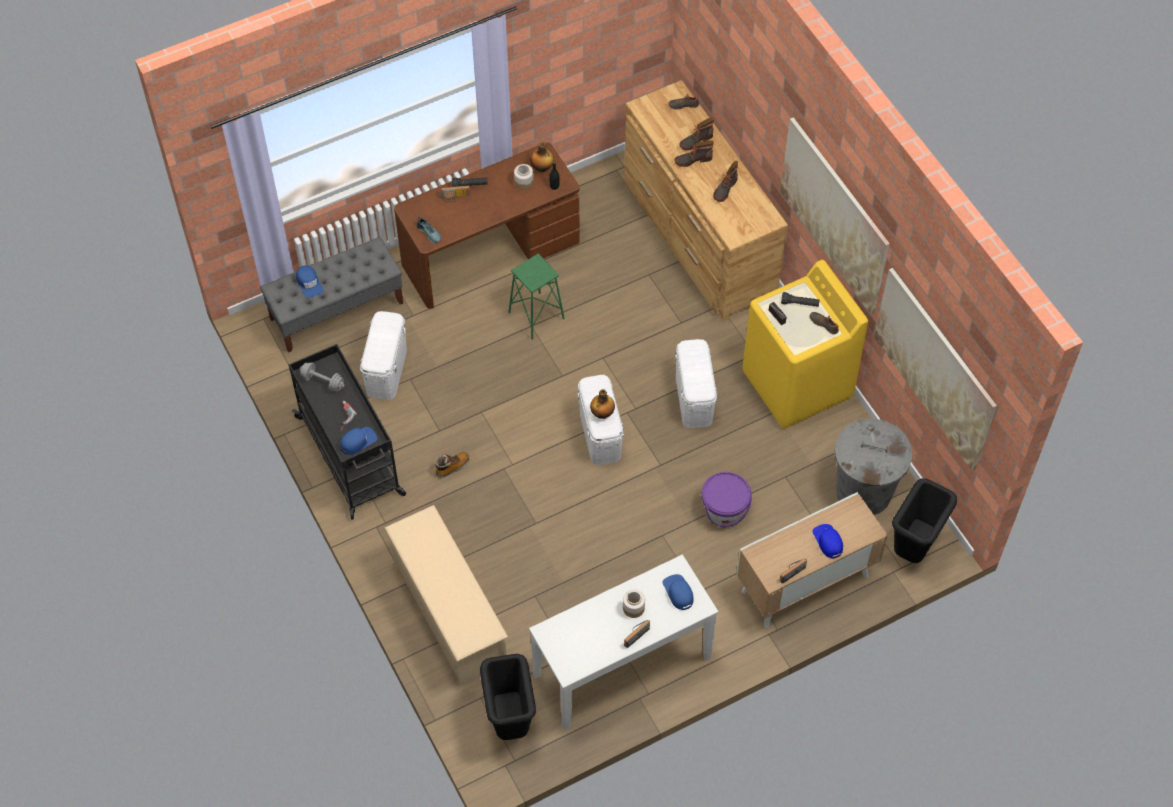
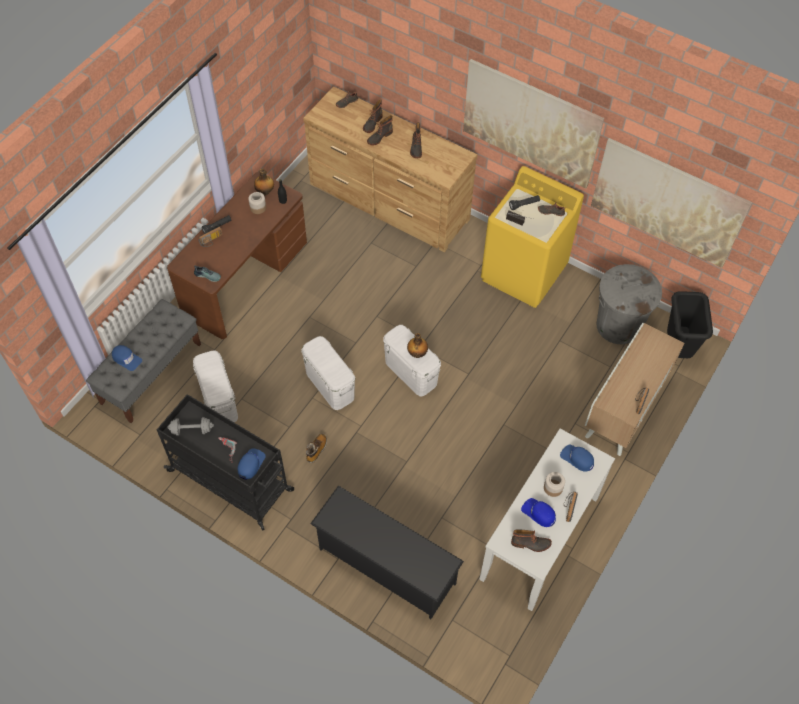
camera: 30 degrees left, 0 degrees up
beige shoe rack [384,505,508,686] -> black shoe rack [310,486,464,619]
black trash can [480,654,536,740] -> none
green stool [508,253,565,340] -> none
white storage box [675,339,717,428] -> white storage box moved to [301,336,355,410]
purple bucket [701,472,752,527] -> none
blue cap [812,524,843,559] -> blue cap moved to [521,498,556,527]
none -> boot [511,529,552,552]

